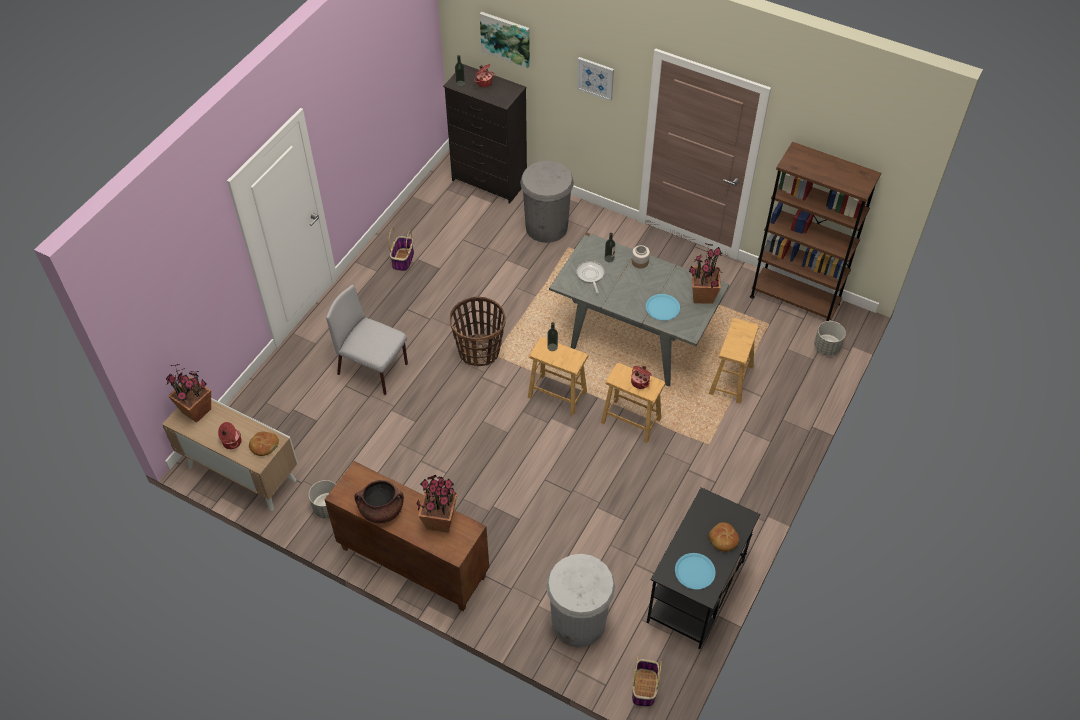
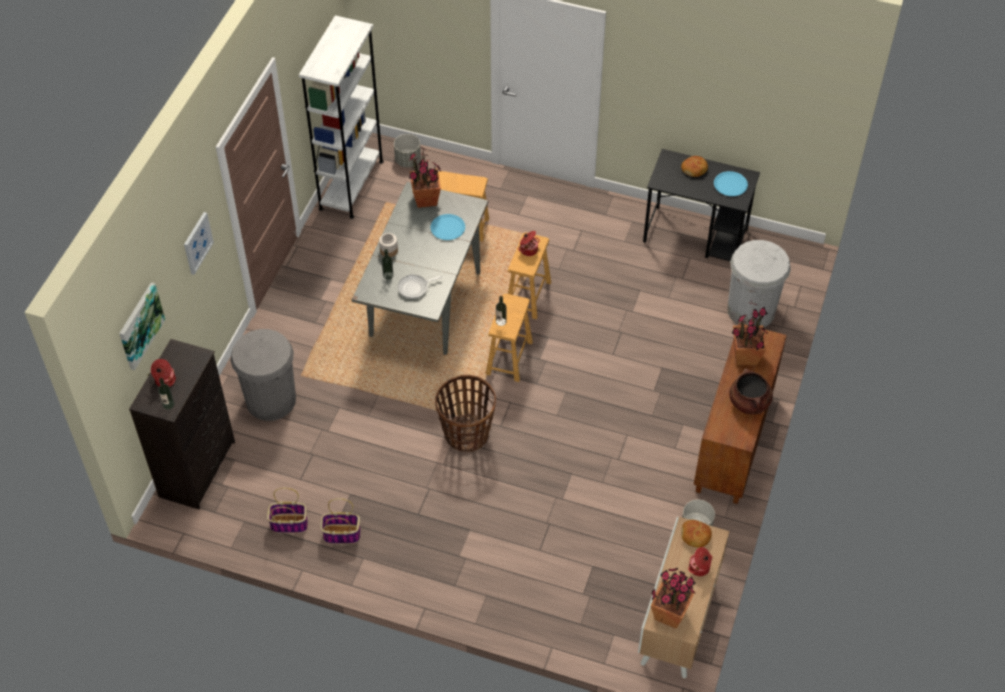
camera: 100 degrees left, 0 degrees up
grey chair [326,285,408,395] -> none
basket [632,656,662,707] -> basket moved to [267,488,308,533]
brown bookcase [750,142,881,321] -> white bookcase [299,15,384,219]

